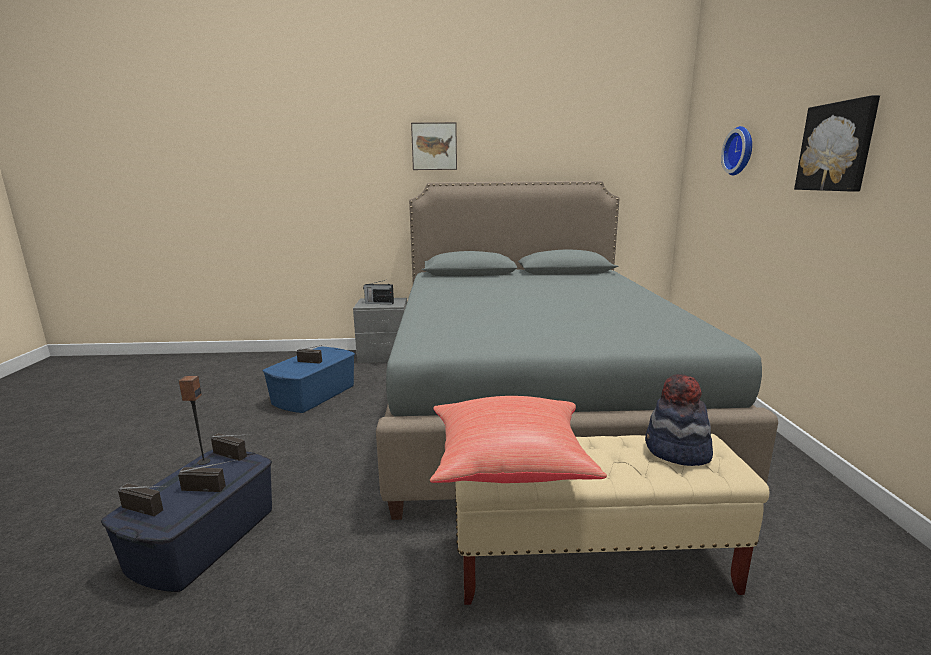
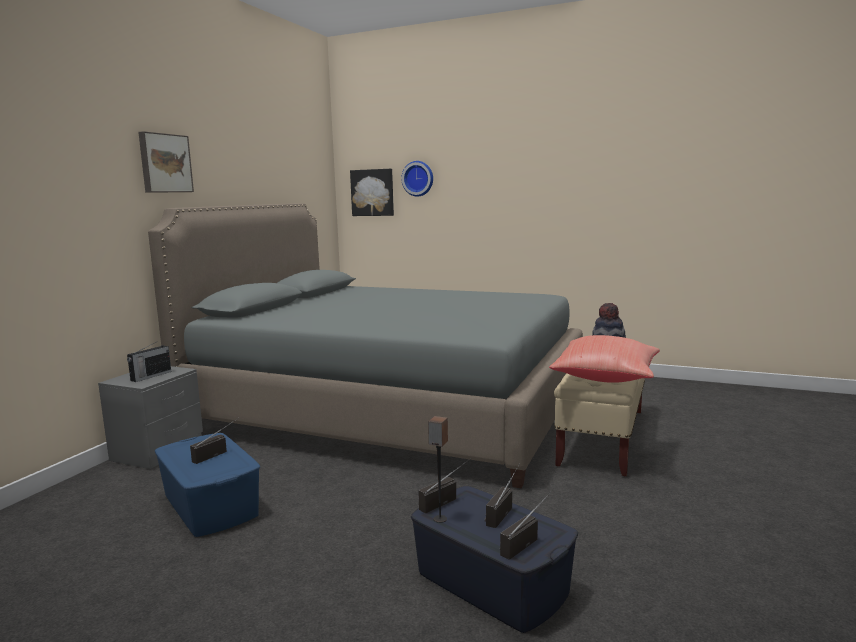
camera: 65 degrees left, 5 degrees down
picture [794,95,880,192] -> picture moved to [350,169,394,216]

